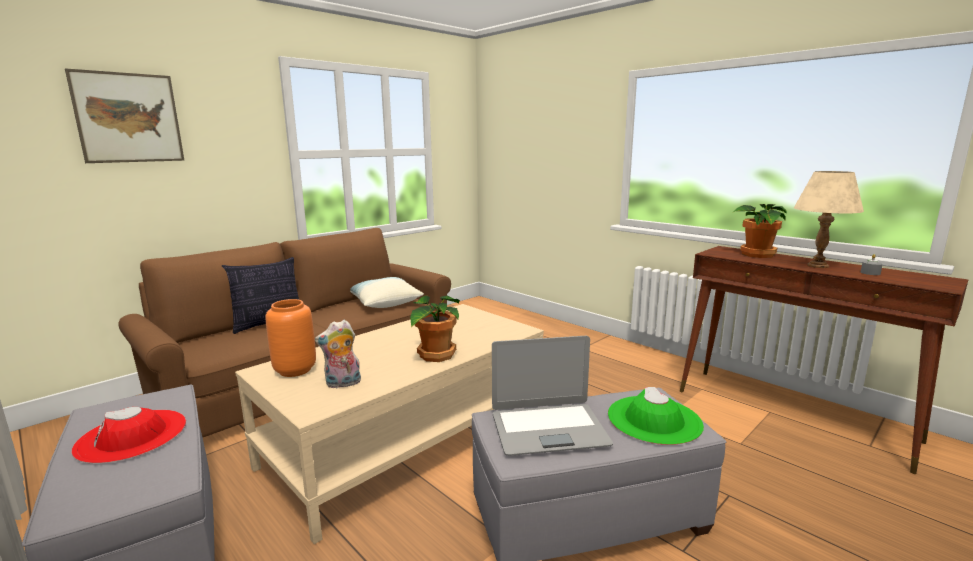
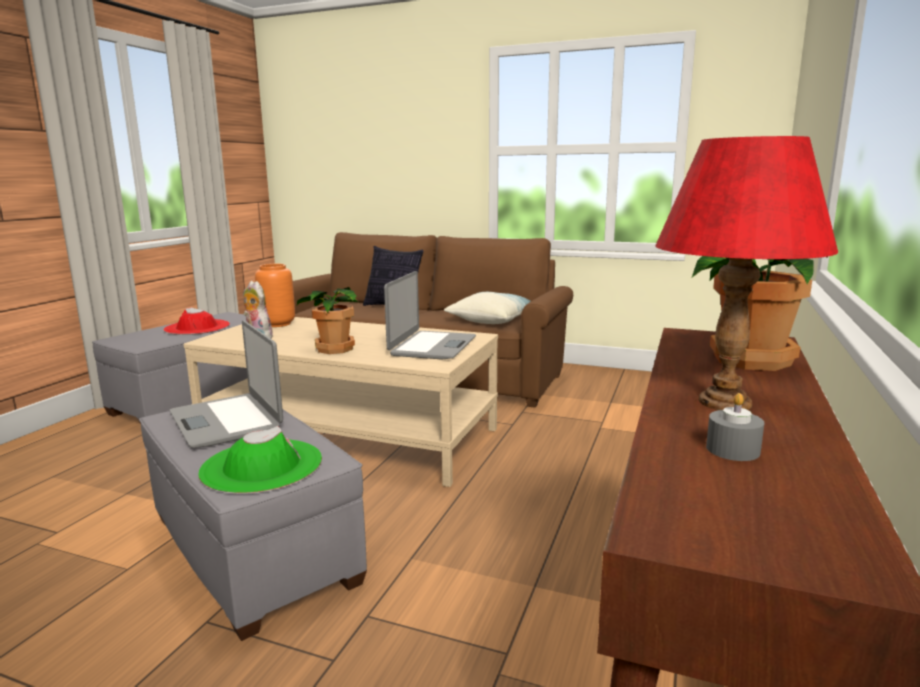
camera: 65 degrees right, 0 degrees up
picture [65,68,185,163] -> none
beige table lamp [794,171,864,268] -> red table lamp [655,136,838,410]
none -> laptop [384,271,476,360]

